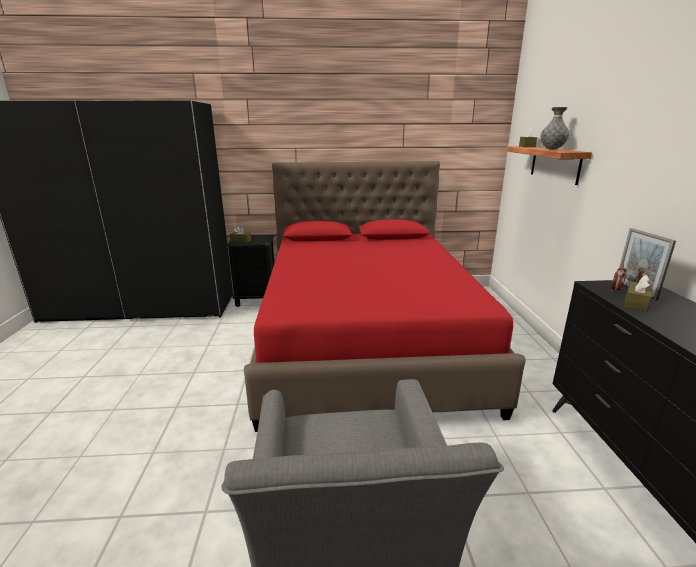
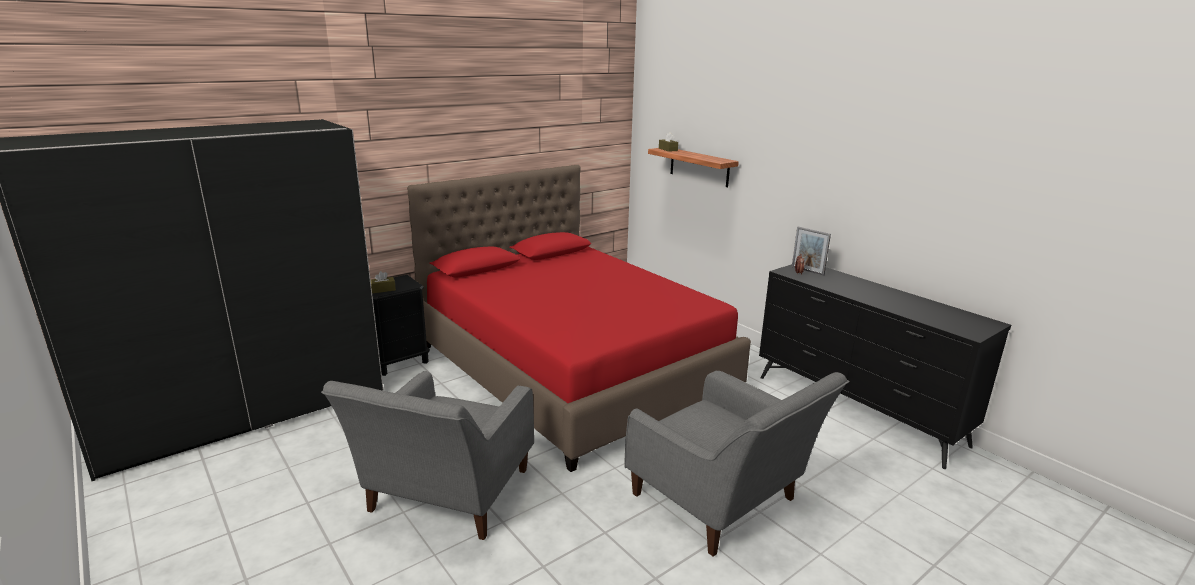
camera: 35 degrees left, 0 degrees up
grey vase [541,107,569,150] -> none
brown tissue box [624,275,653,312] -> none
none -> grey armchair [321,371,534,540]

